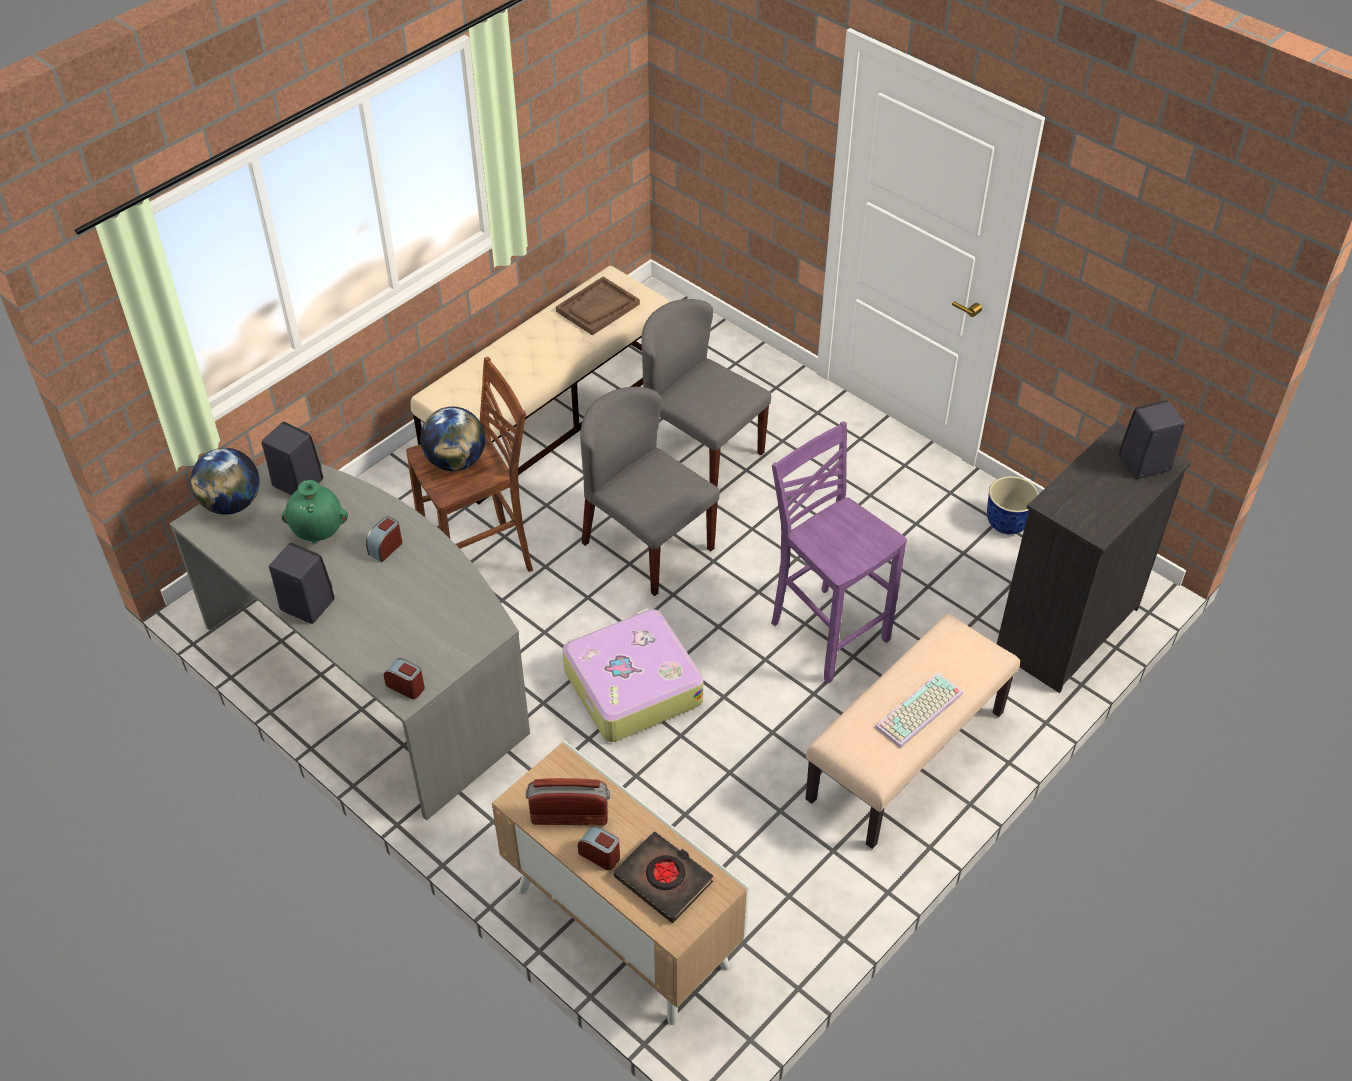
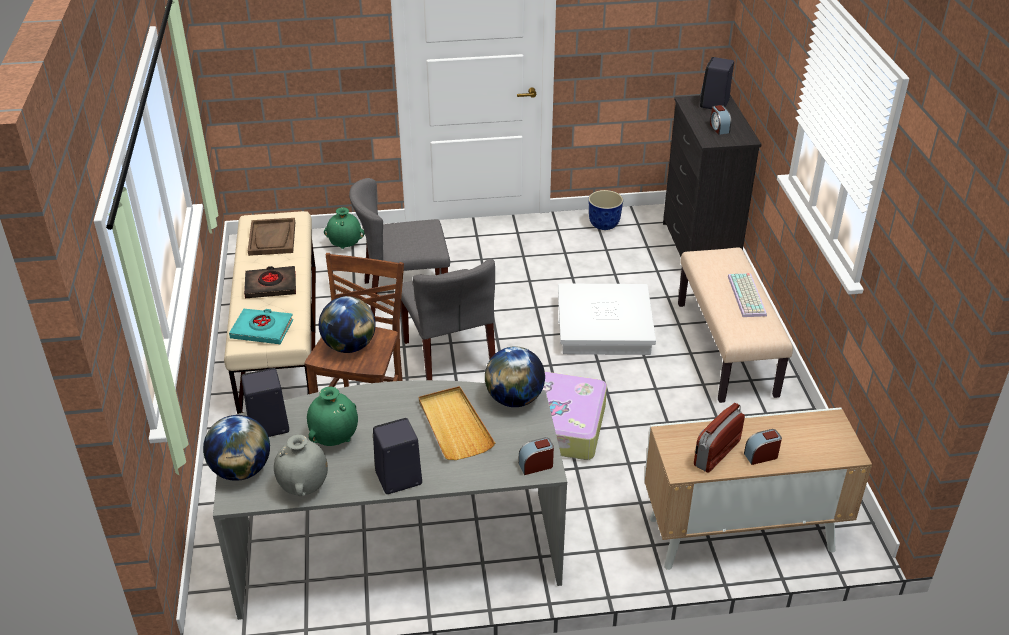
camera: 50 degrees left, 10 degrees down
alarm clock [366,516,402,562] -> alarm clock moved to [710,105,731,135]
grey chair [580,387,720,596] -> grey chair turned 105 degrees counterclockwise [401,258,495,380]
black book [614,831,713,923] -> black book moved to [244,266,296,298]
purple stool [771,421,907,683] -> white storage box [558,283,656,355]
none -> turquoise book [229,309,293,344]
none -> grey vase [274,434,328,496]
none -> green vase [324,207,365,249]
none -> beige tray [419,386,495,460]
none -> globe [485,346,545,407]

